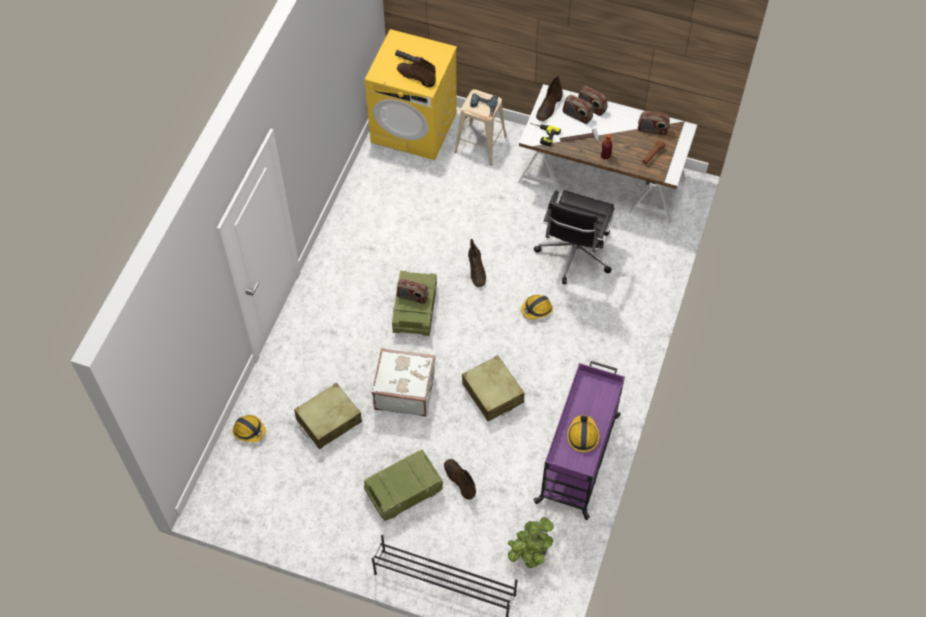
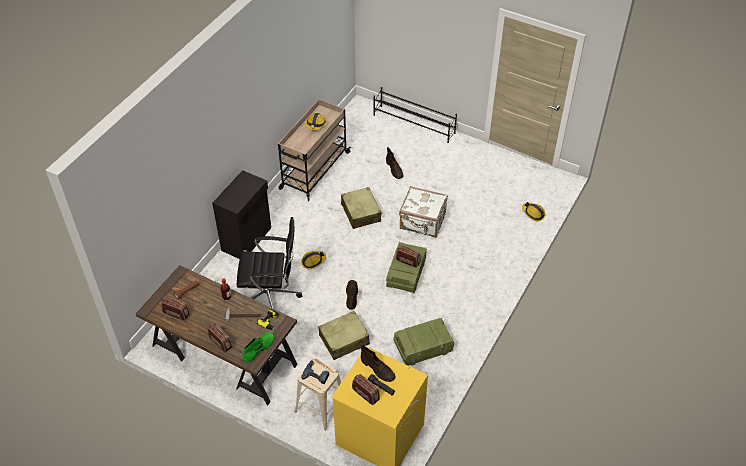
camera: 170 degrees left, 10 degrees down
beige suitcase [294,383,362,449] -> beige suitcase moved to [318,311,370,360]
crate [364,449,443,521] -> crate moved to [394,318,454,366]
potted plant [508,517,554,568] -> none
white desk [518,84,697,225] -> brown desk [136,265,298,405]
purple cart [533,361,625,520] -> beige cart [278,99,351,201]
black office chair [534,190,615,284] -> black office chair turned 60 degrees clockwise [237,217,302,309]
brown boot [536,75,563,121] -> green boot [242,332,275,362]
radio [563,95,593,124] -> radio moved to [352,374,380,405]
none -> black cabinet [212,170,271,259]

